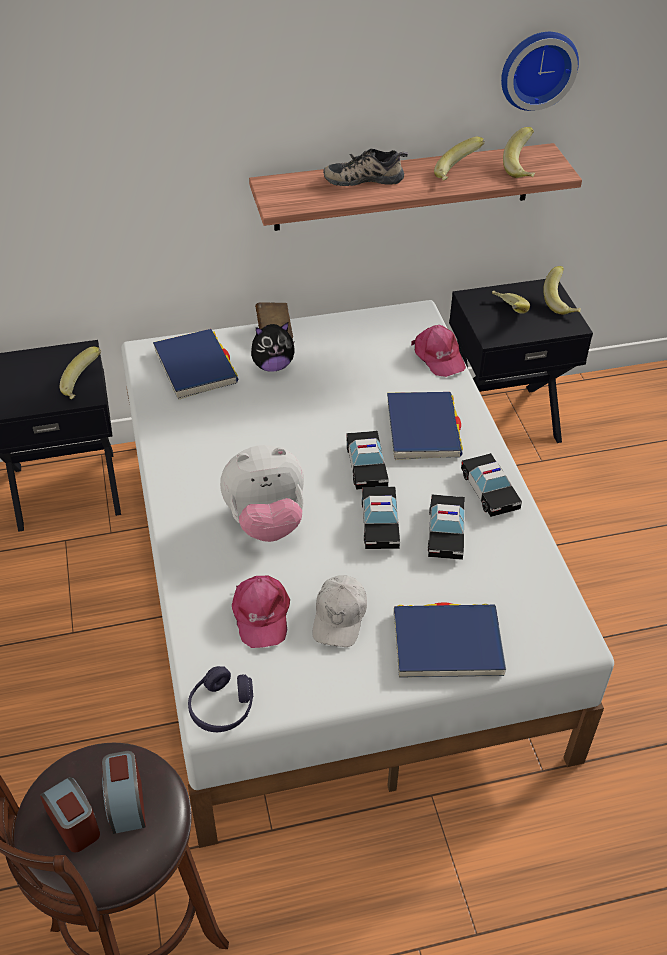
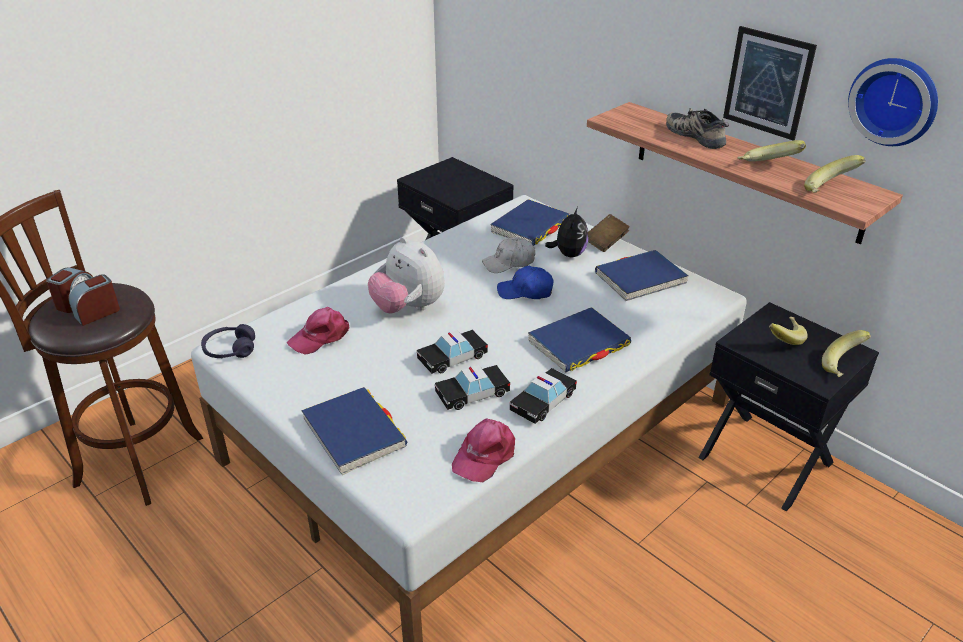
camera: 60 degrees right, 10 degrees down
banana [60,347,101,400] -> none
plush toy [251,322,295,372] -> plush toy turned 120 degrees counterclockwise [545,207,588,257]
white cap [312,575,367,647] -> white cap moved to [482,237,535,273]
toy car [346,431,389,490] -> none
pink cap [411,325,466,377] -> pink cap moved to [452,418,515,482]
none -> blue cap [497,266,553,299]
none -> blue book [595,250,689,301]
none -> picture [723,26,817,141]

